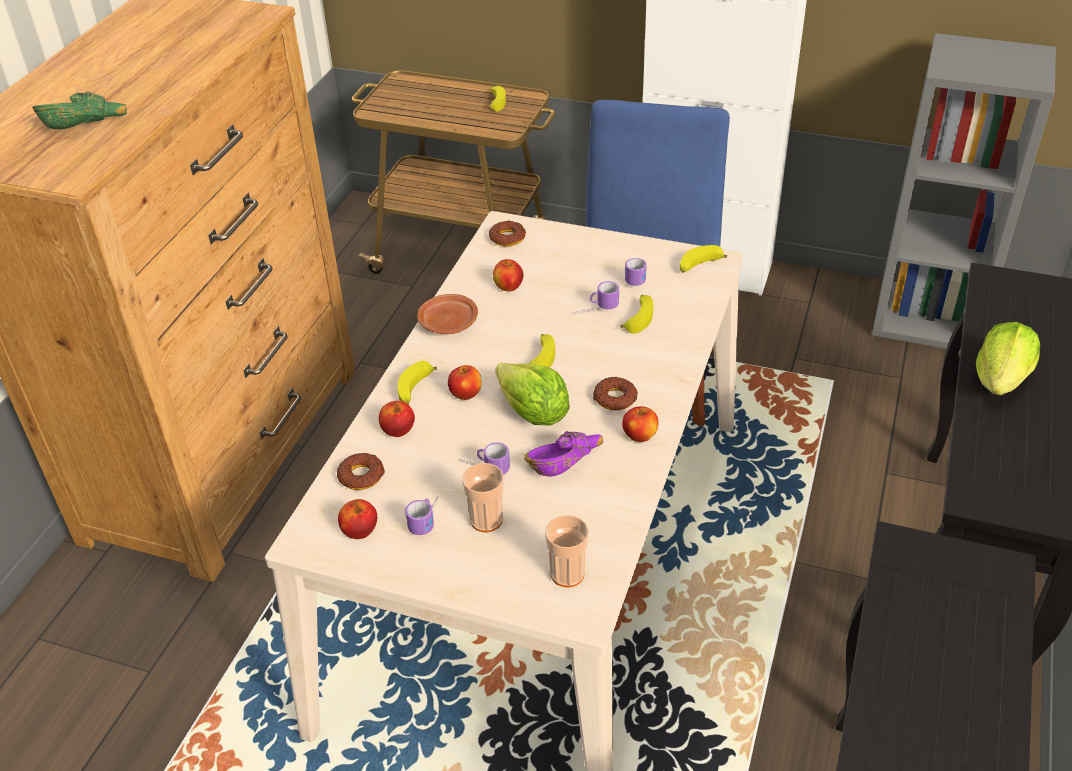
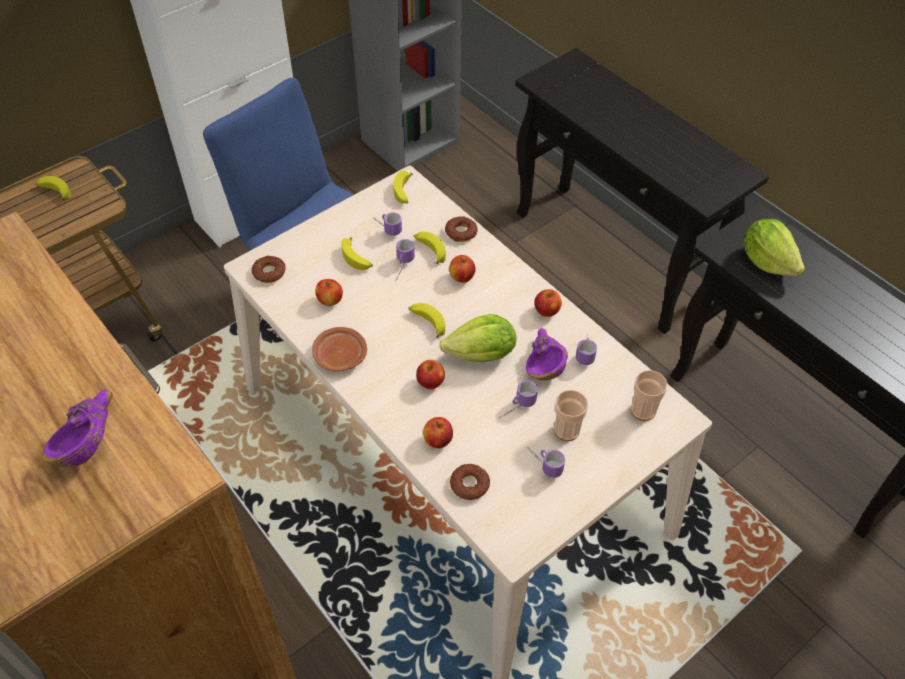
camera: 60 degrees left, 10 degrees up
green bowl [32,92,127,129] -> purple bowl [42,389,113,467]
apple [338,499,377,539] -> apple moved to [449,255,476,283]
banana [398,361,437,404] -> banana moved to [341,237,373,270]
donut [593,377,638,411] -> donut moved to [445,216,478,242]
lettuce [976,322,1040,395] -> lettuce moved to [744,219,805,276]
none -> mug [576,338,597,365]

